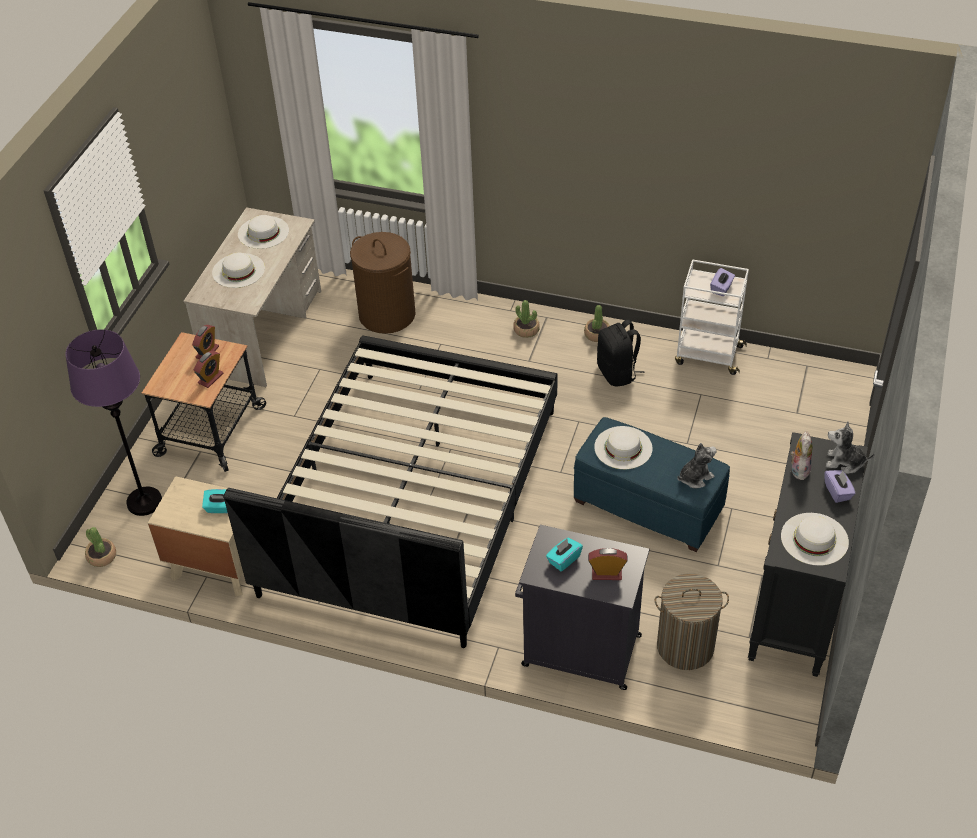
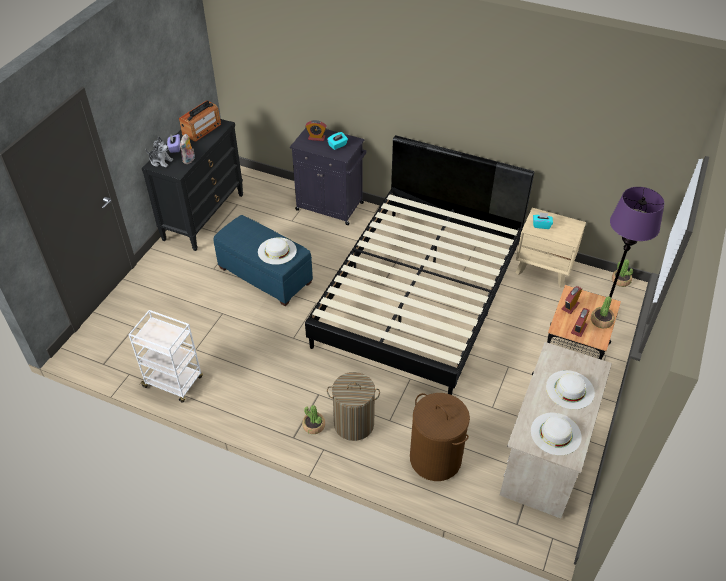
camera: 175 degrees left, 0 degrees up
potted plant [584,305,610,342] -> potted plant moved to [591,296,615,328]
black backpack [597,320,644,386] -> none
laundry basket [655,573,729,670] -> laundry basket moved to [327,372,380,441]
plush toy [677,443,717,488] -> none
purple tissue box [710,268,735,296] -> none
white hat [781,513,849,566] -> radio [179,100,221,142]

